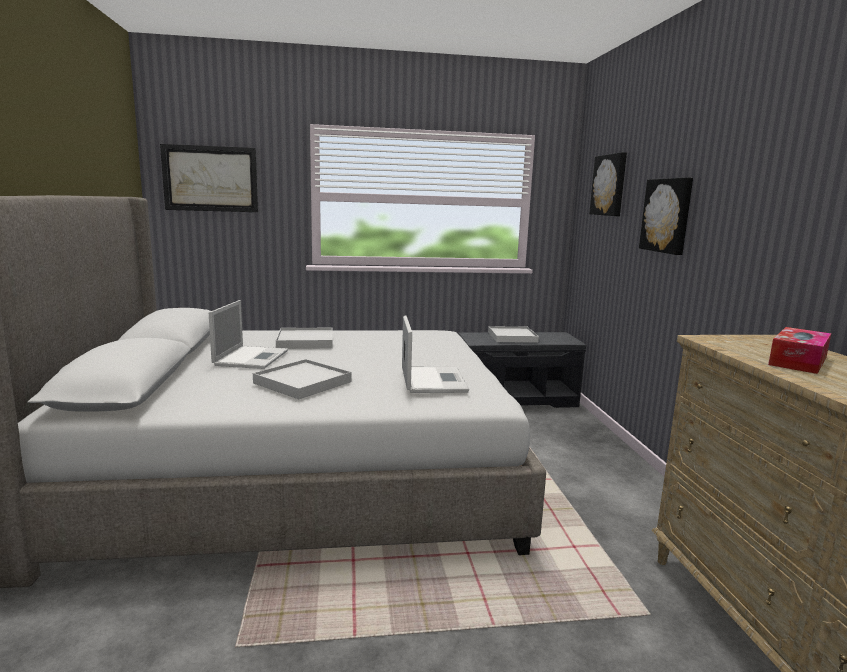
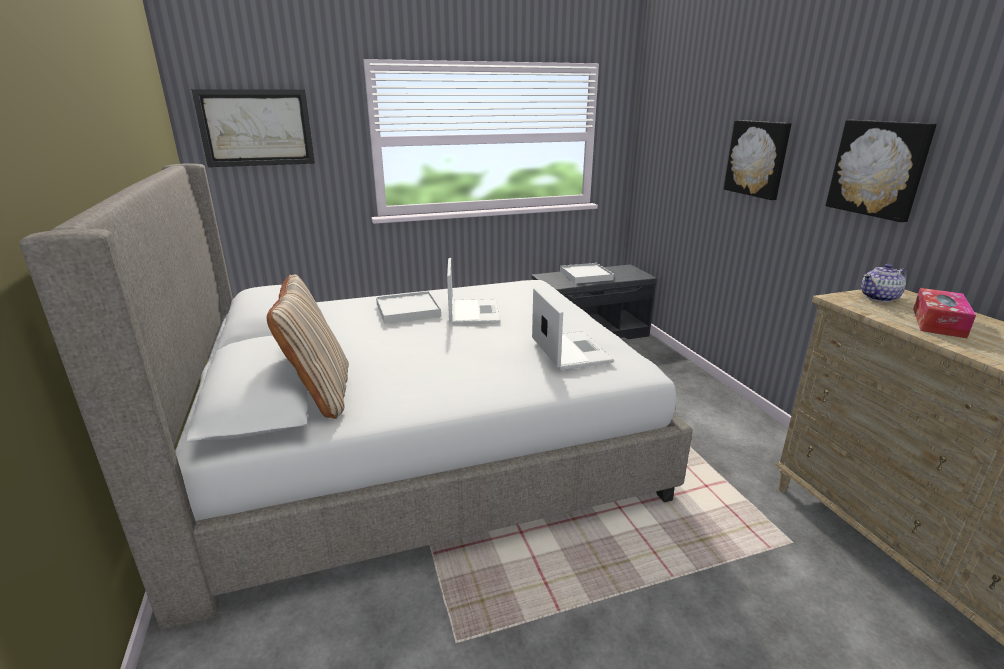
camera: 10 degrees left, 10 degrees up
laptop [209,300,288,369] -> laptop moved to [447,258,500,325]
white tray [253,359,351,399] -> none
picture [589,152,627,216] -> picture moved to [826,120,937,222]
none -> beige pillow [267,274,349,419]
none -> teapot [861,264,907,302]

